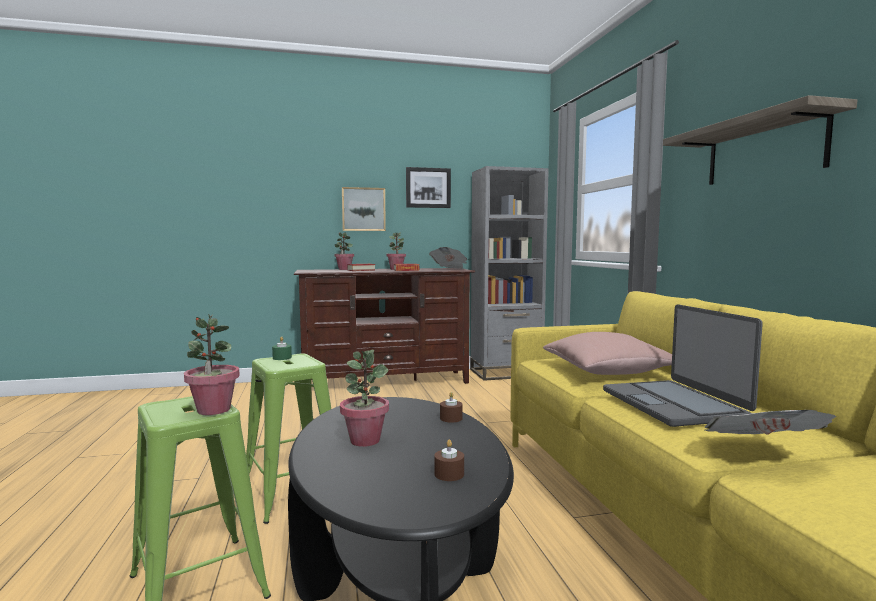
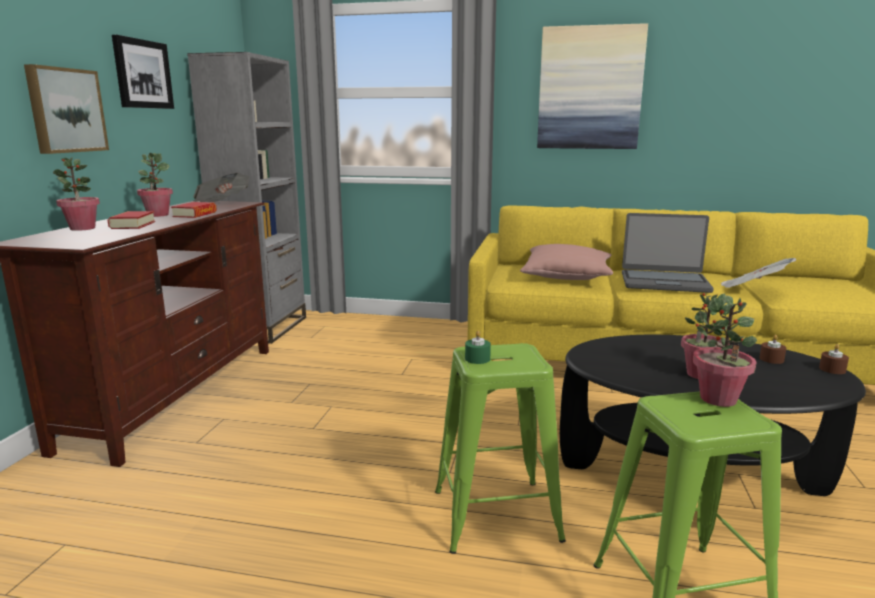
camera: 65 degrees left, 10 degrees up
brown candle [440,392,463,423] -> brown candle moved to [819,344,849,374]
shelf [663,95,857,185] -> picture [537,23,648,149]

